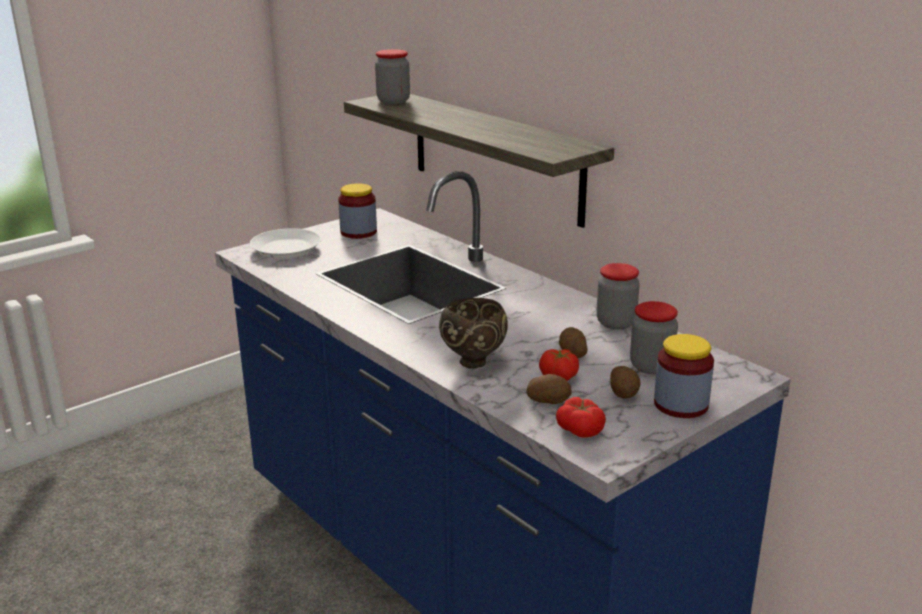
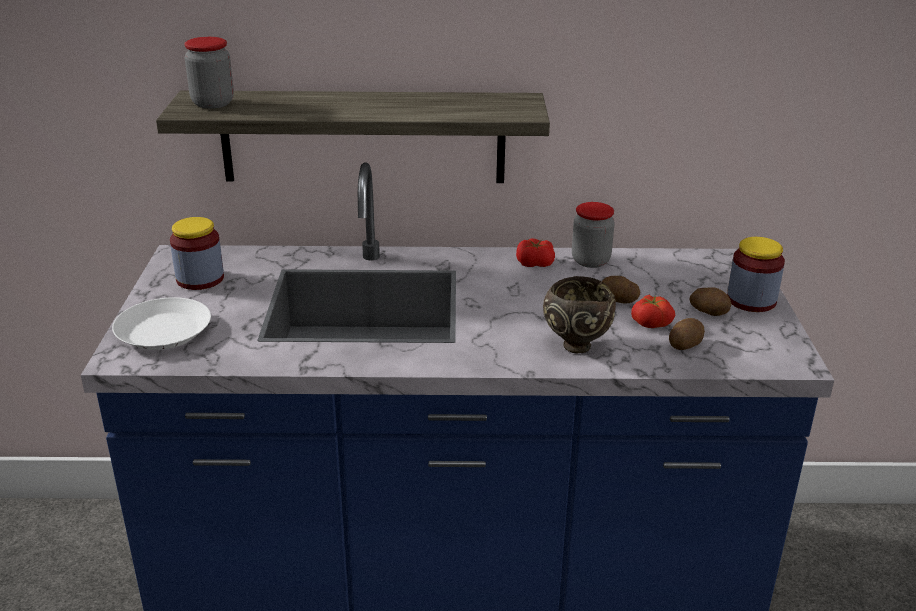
camera: 50 degrees left, 5 degrees up
tomato [556,397,606,438] -> tomato moved to [516,239,555,267]
jar [630,301,678,374] -> none

